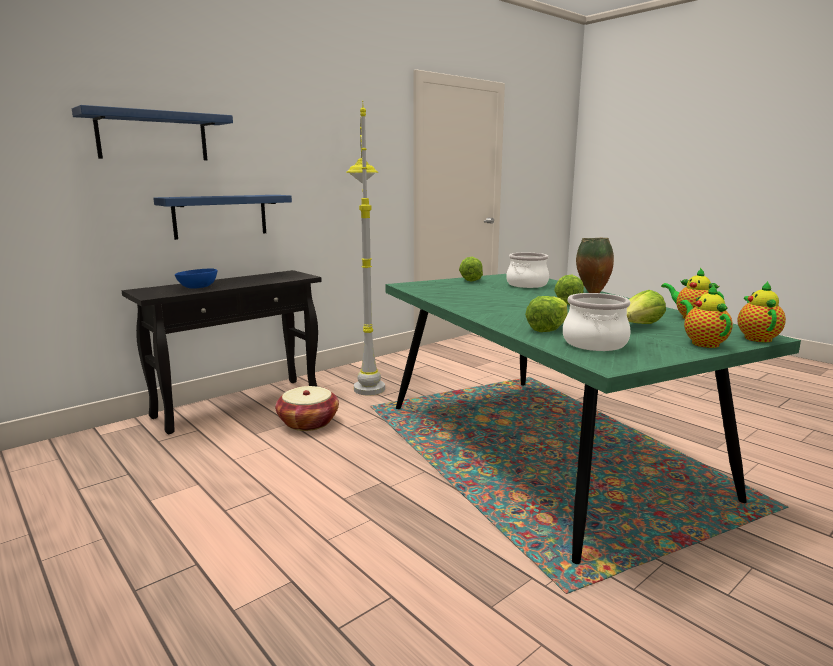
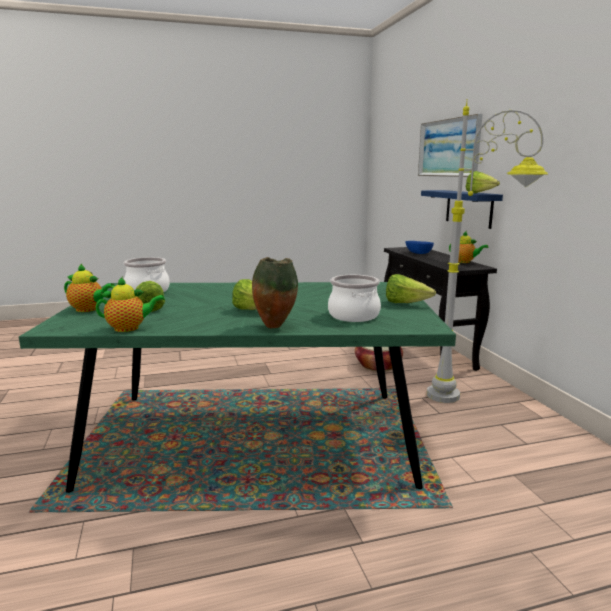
camera: 115 degrees right, 0 degrees up
blue shelf [72,105,233,160] -> picture [418,114,483,177]
lettuce [525,296,568,332] -> lettuce moved to [466,171,500,193]
teapot [738,281,786,342] -> teapot moved to [449,232,488,263]

